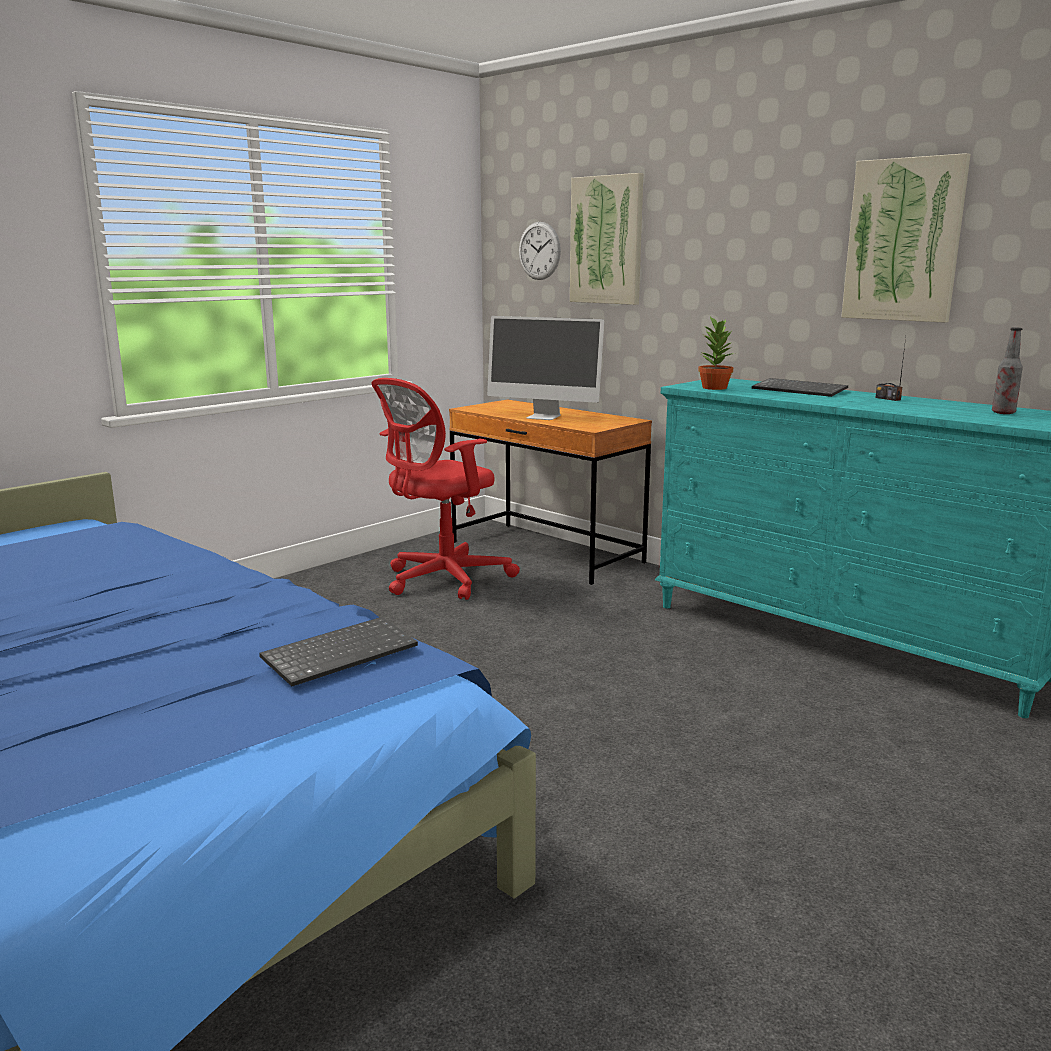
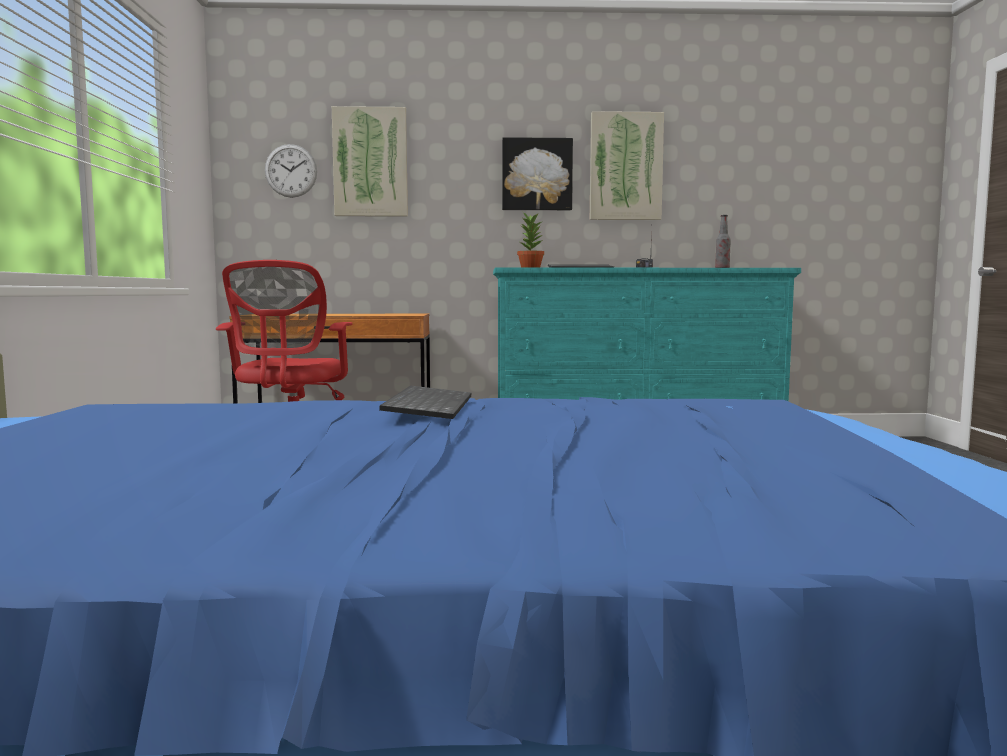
camera: 45 degrees left, 10 degrees down
keyboard [259,617,418,686] -> keyboard moved to [379,386,471,419]
monitor [487,316,604,420] -> none
none -> picture [502,137,573,210]

